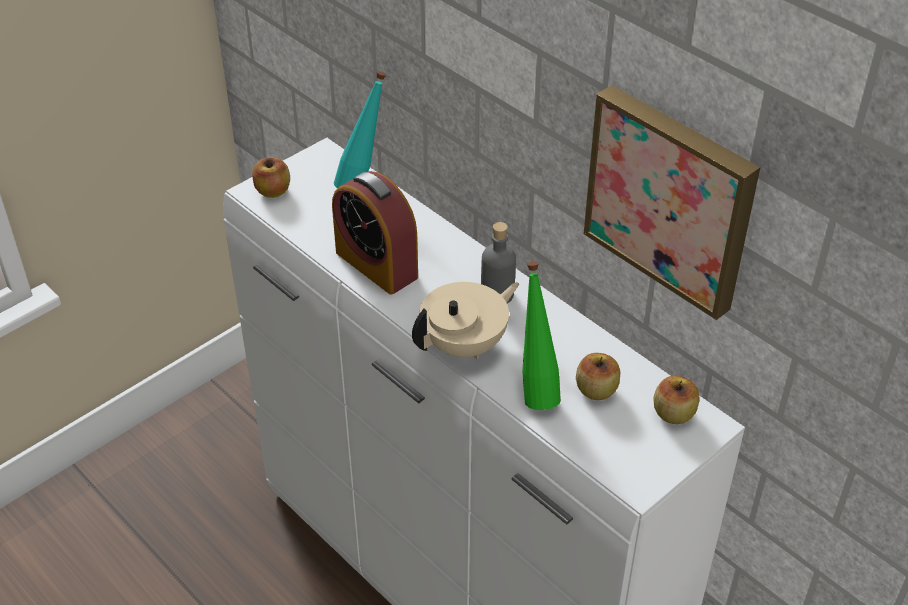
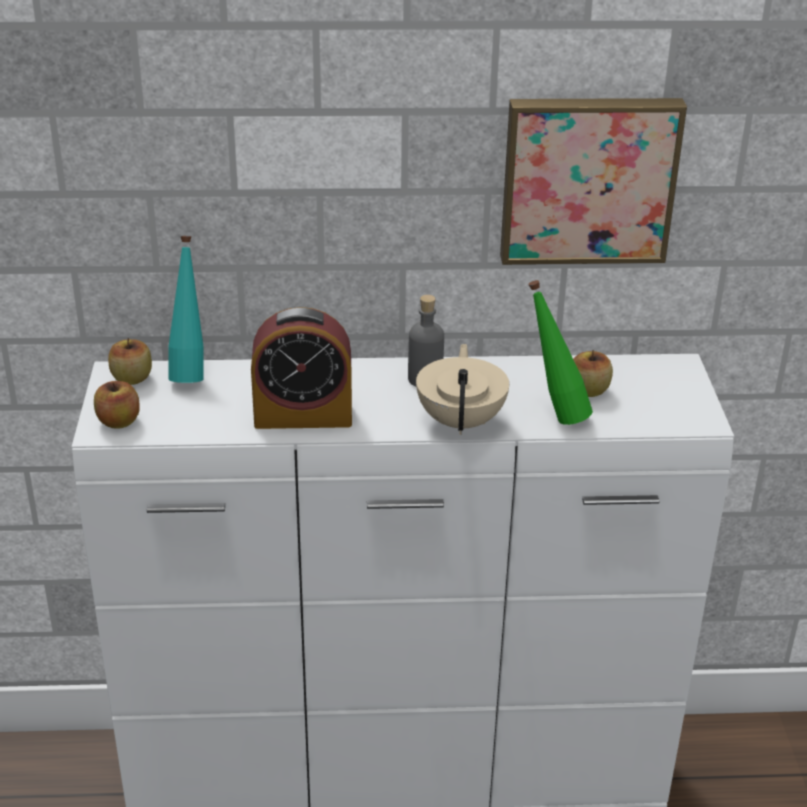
camera: 50 degrees left, 10 degrees down
apple [653,376,700,424] -> apple moved to [108,338,152,385]

